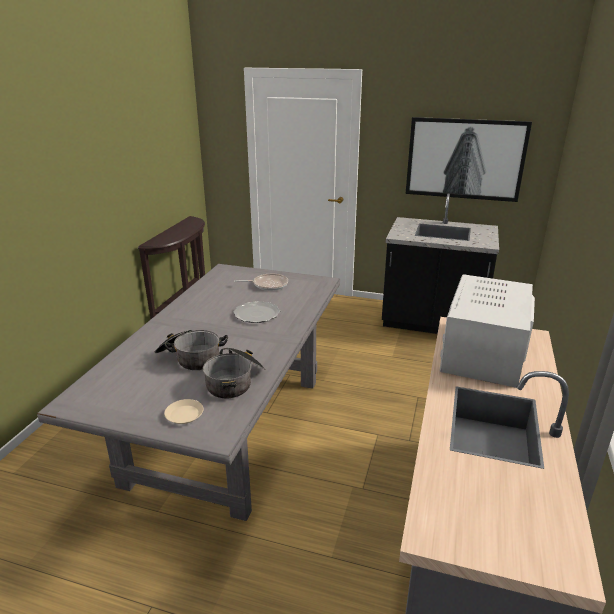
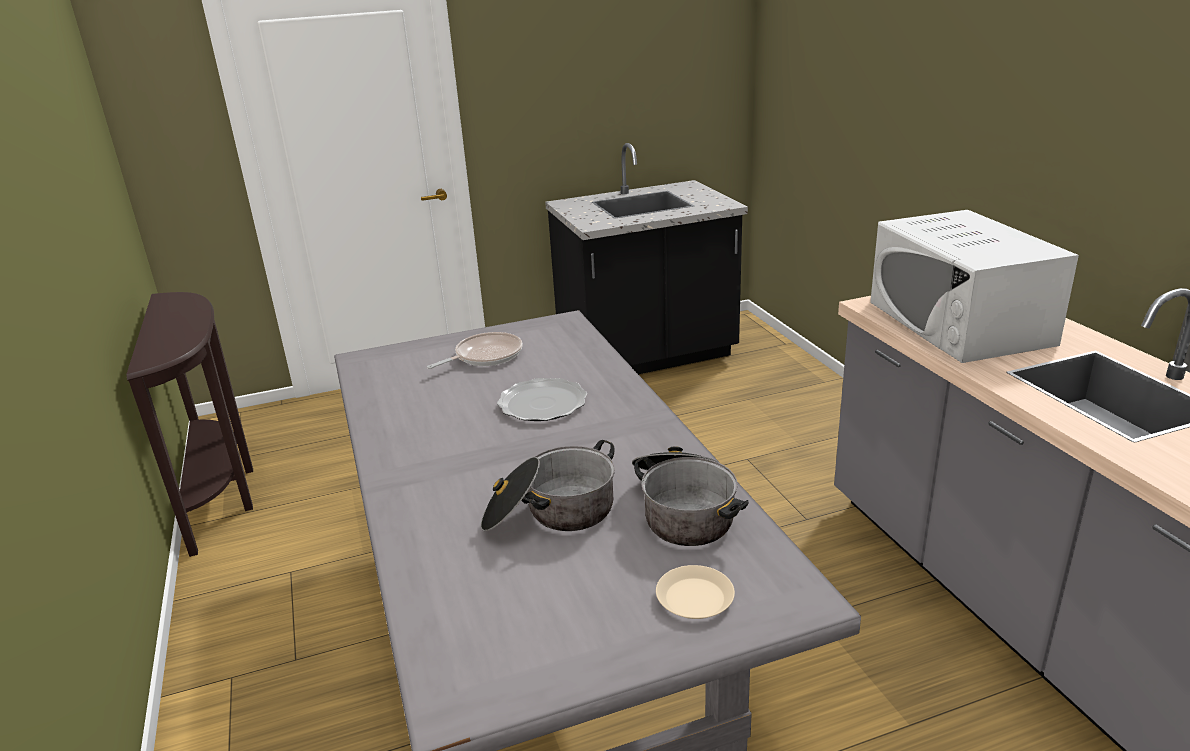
camera: 35 degrees left, 0 degrees up
picture [406,117,532,202] -> none

